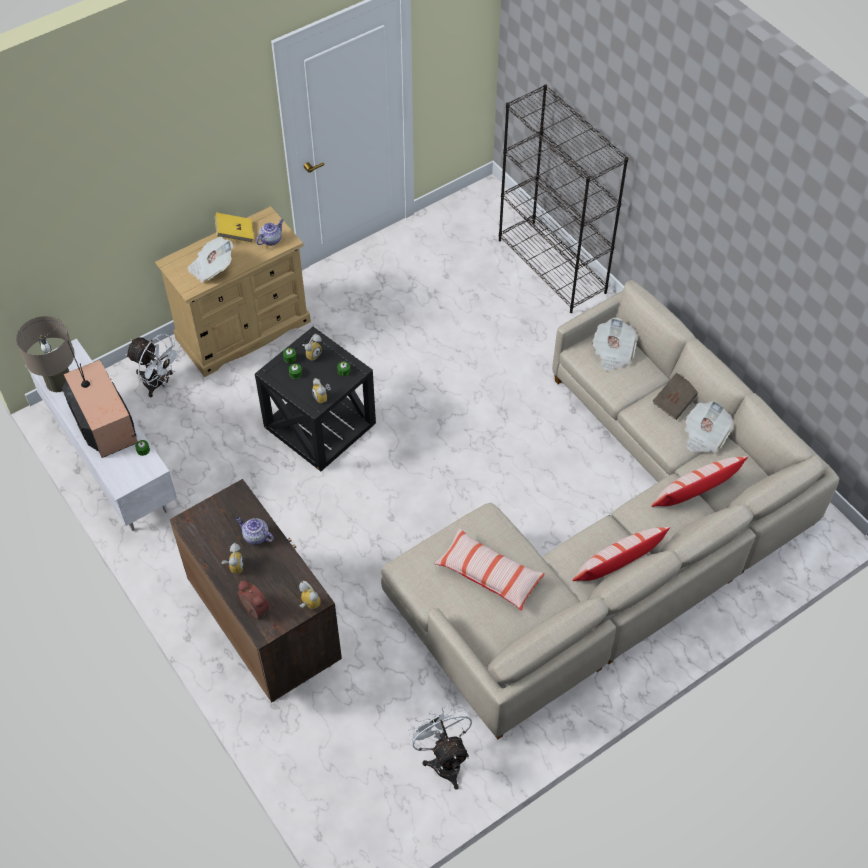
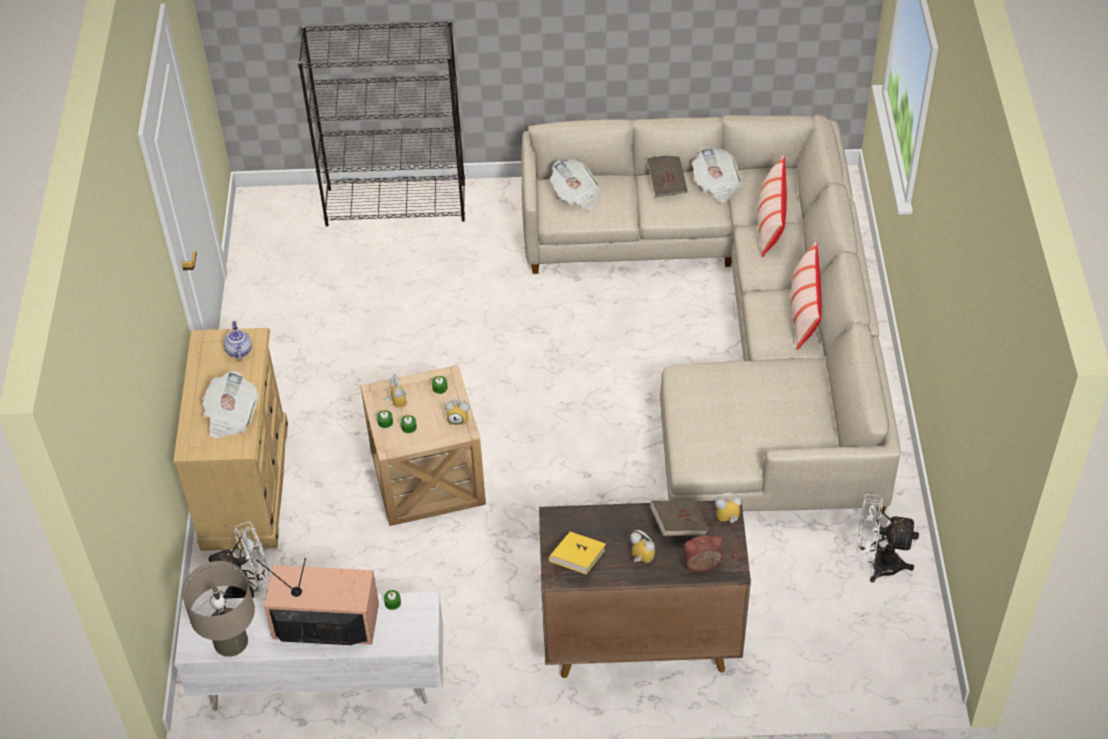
camera: 55 degrees left, 5 degrees down
yellow book [215,212,254,243] -> yellow book moved to [549,532,606,574]
teapot [236,517,274,545] -> none
black side table [255,327,376,471] -> beige side table [361,365,486,526]
pillow [434,528,545,611] -> none
none -> brown book [650,501,709,536]

